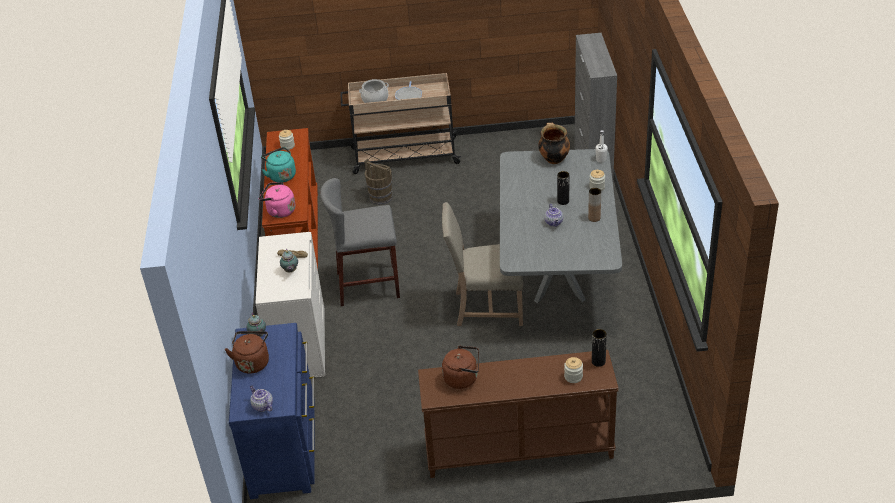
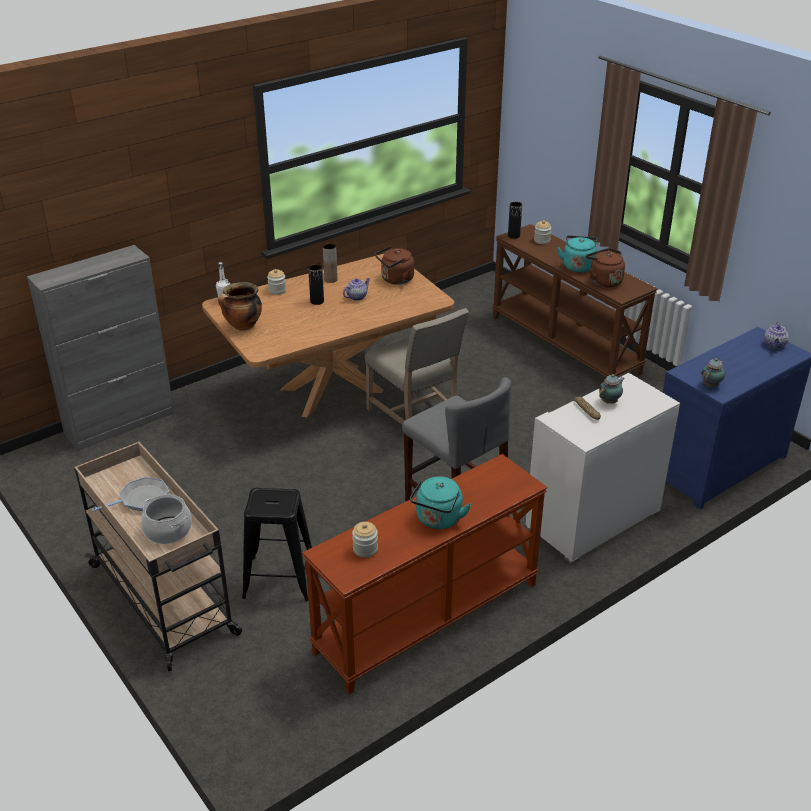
camera: 125 degrees left, 5 degrees down
brown kettle [225,331,269,374] -> brown kettle moved to [375,246,414,285]
pink kettle [259,182,295,218] -> none
brown bucket [364,158,392,205] -> black stool [242,488,312,602]
grey dining table [500,149,622,304] -> brown dining table [202,254,454,417]
none -> turquoise kettle [557,235,597,273]

